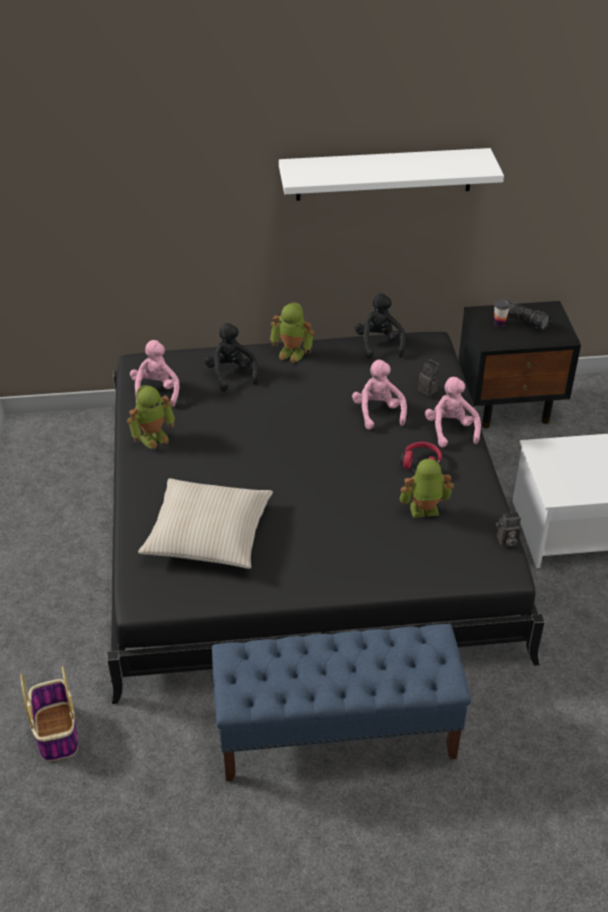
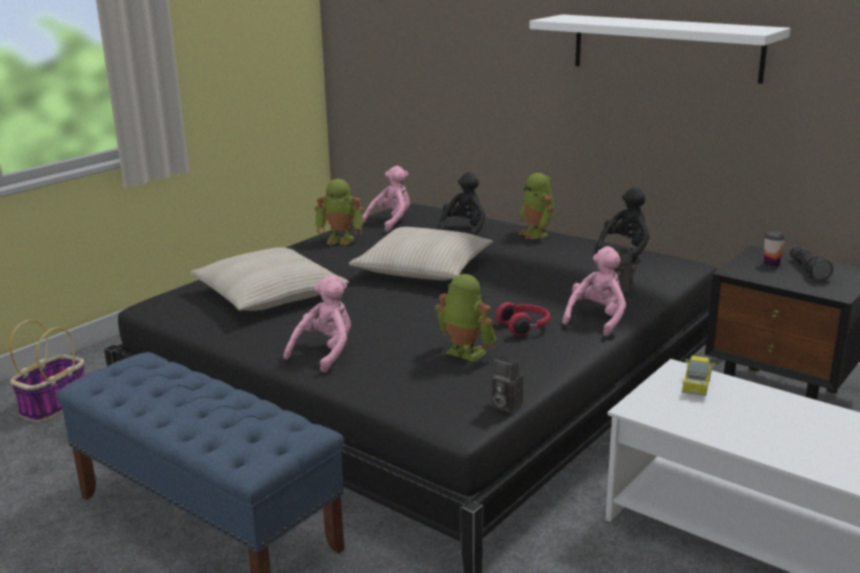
camera: 45 degrees right, 20 degrees down
pink plush toy [352,360,407,430] -> pink plush toy moved to [284,275,351,373]
none -> beige pillow [349,227,493,280]
none -> toy truck [682,356,715,396]

